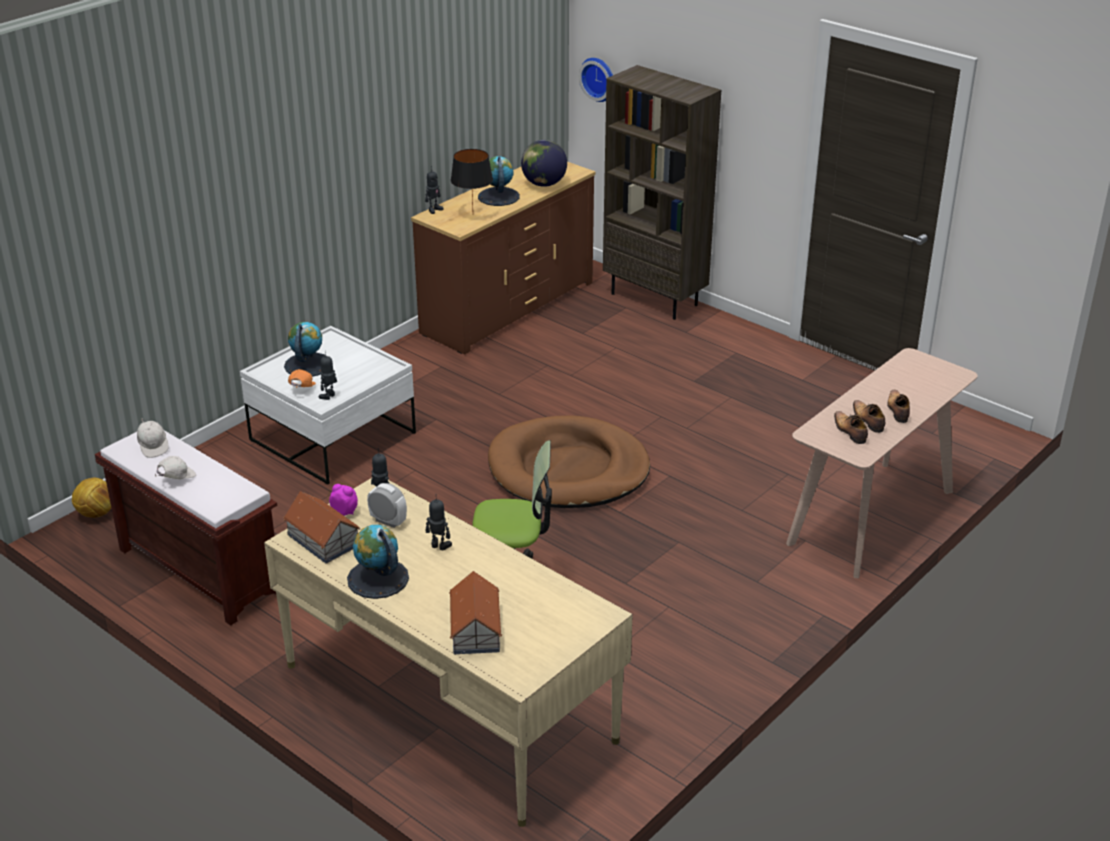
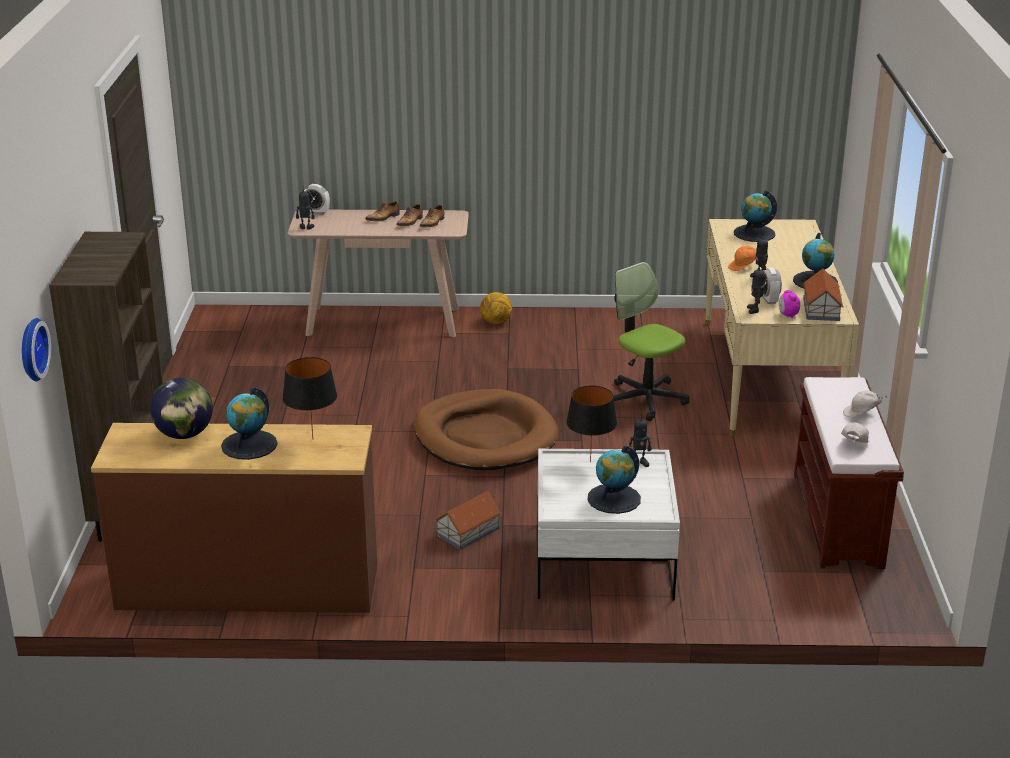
camera: 130 degrees left, 5 degrees down
football [72,478,111,518] -> football moved to [480,292,512,324]
orange cap [288,369,316,388] -> orange cap moved to [728,246,756,271]
toy robot [425,166,443,214] -> toy robot moved to [296,186,315,230]
toy house [449,571,502,654] -> toy house moved to [435,491,502,550]
none -> alarm clock [304,184,330,215]
none -> black table lamp [566,386,617,462]
none -> globe [734,190,777,242]

